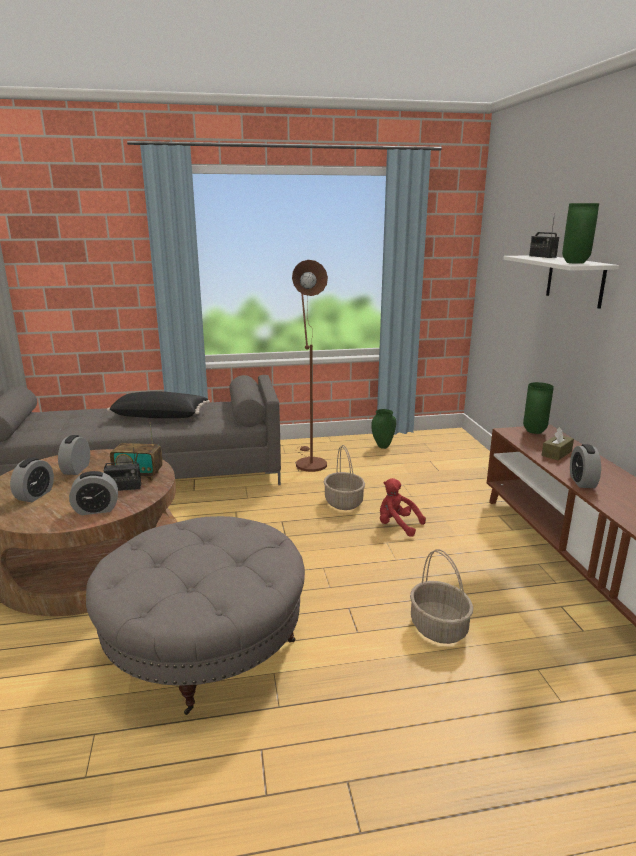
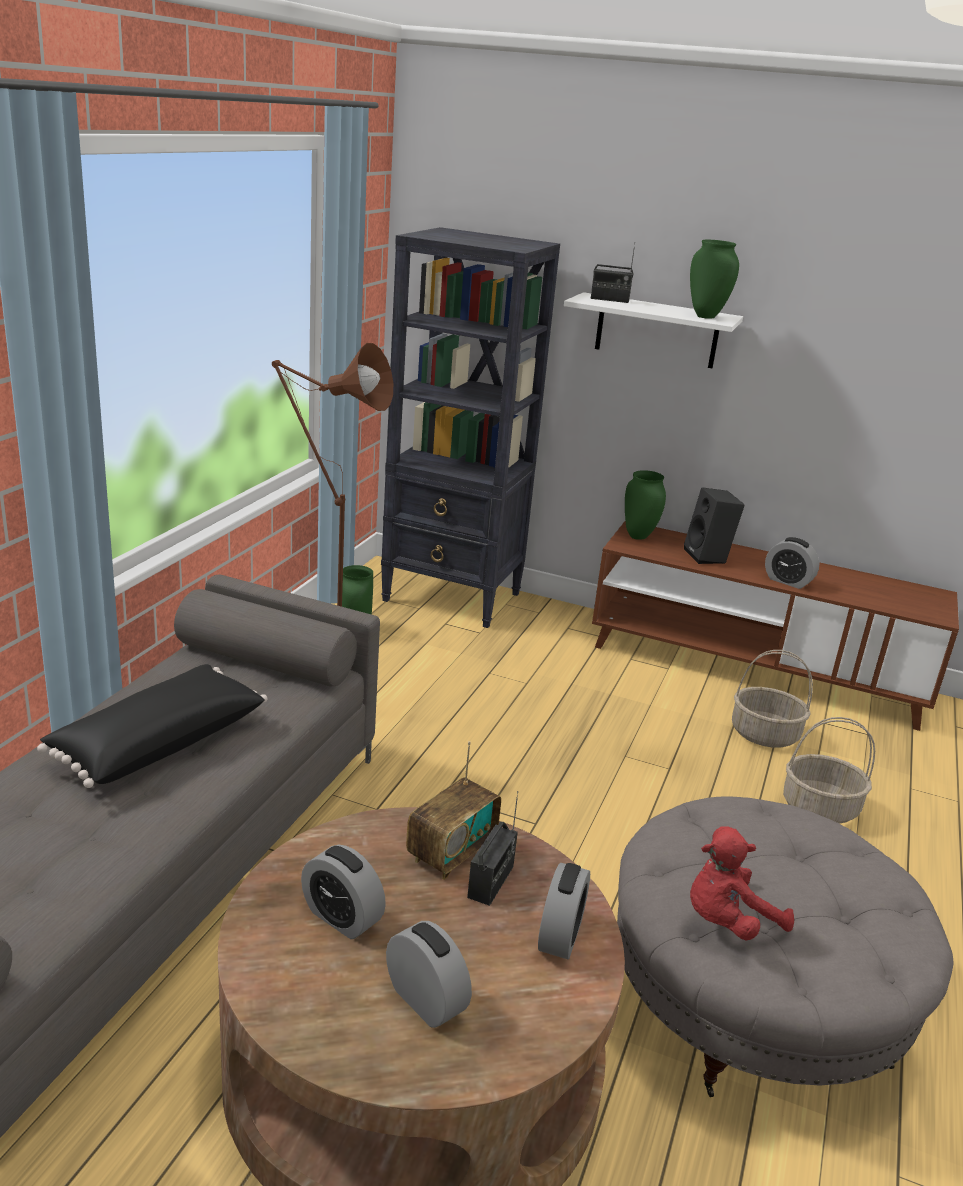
camera: 60 degrees left, 5 degrees up
basket [324,445,365,510] -> basket moved to [732,650,813,748]
red plush toy [380,478,426,537] -> red plush toy moved to [690,827,794,940]
brown tissue box [542,427,574,460] -> black speaker [684,487,745,564]
none -> black bookcase [381,227,560,628]

